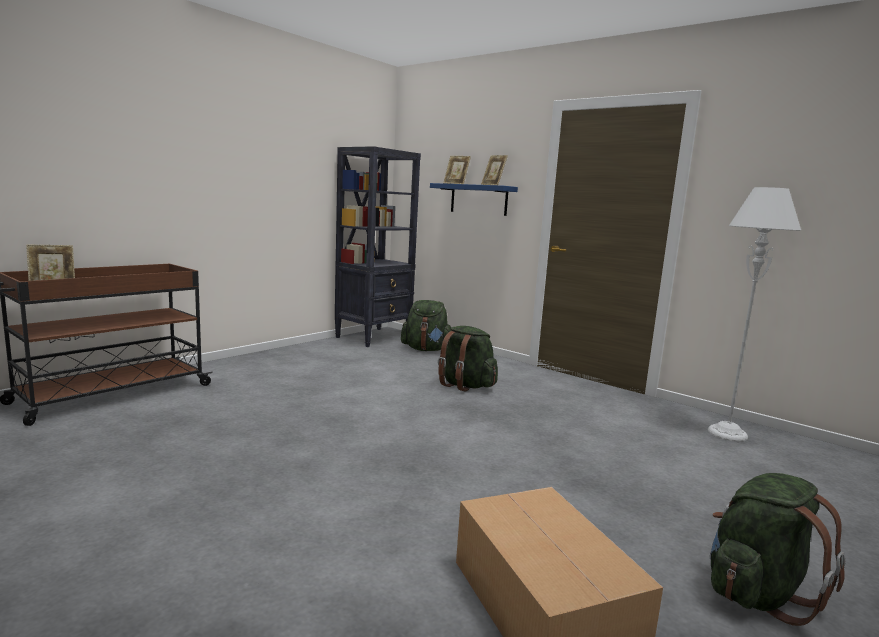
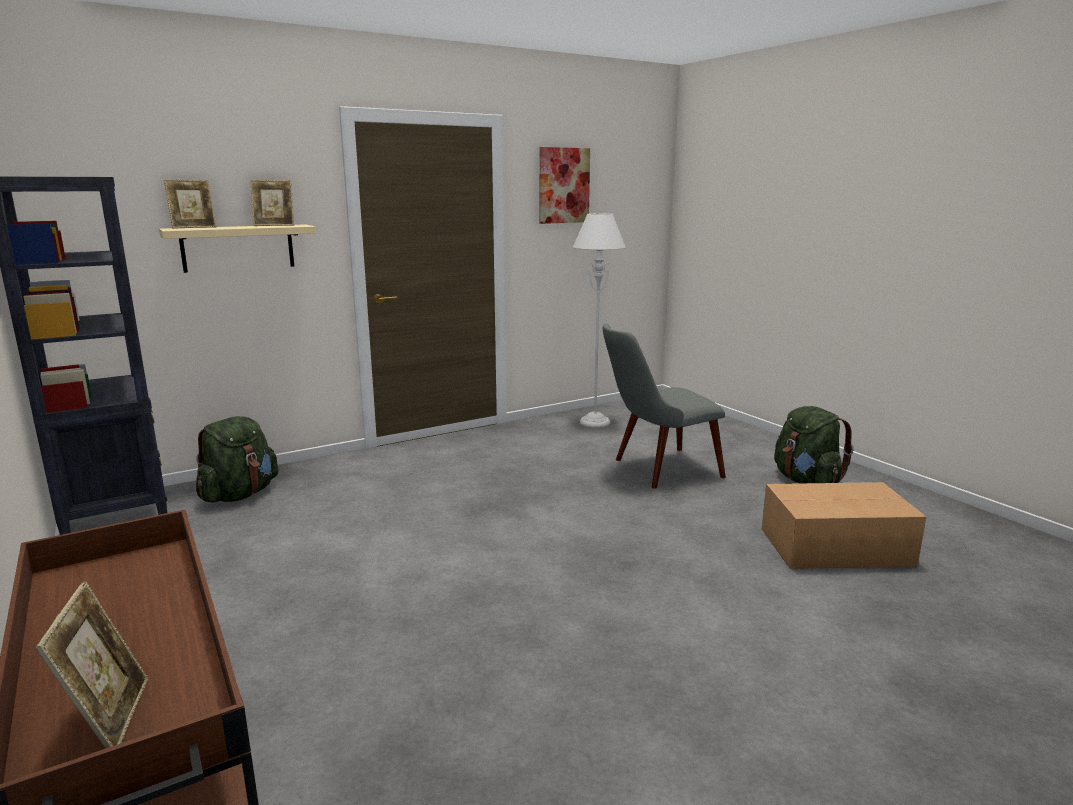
camera: 70 degrees left, 5 degrees up
blue shelf [430,183,518,216] -> beige shelf [159,224,316,273]
green backpack [438,326,498,392] -> none
none -> picture [539,147,590,224]
none -> grey chair [603,324,726,489]

